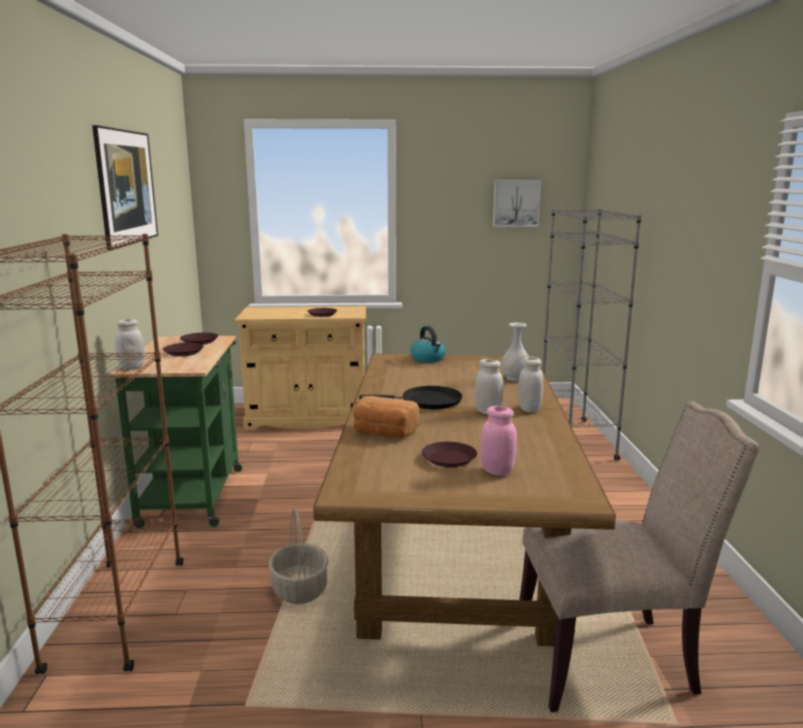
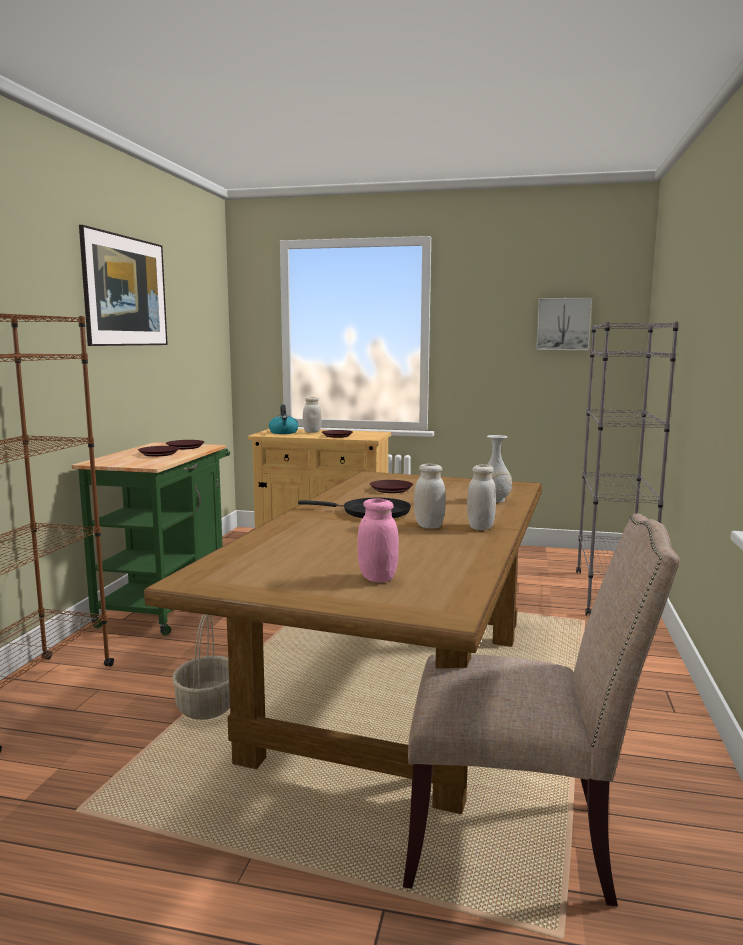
camera: 15 degrees right, 5 degrees down
white jar [115,319,145,370] -> white jar moved to [303,397,322,433]
bread [353,396,419,438] -> none
kettle [411,326,446,363] -> kettle moved to [269,405,298,434]
brown plate [422,442,477,468] -> brown plate moved to [370,480,413,493]

